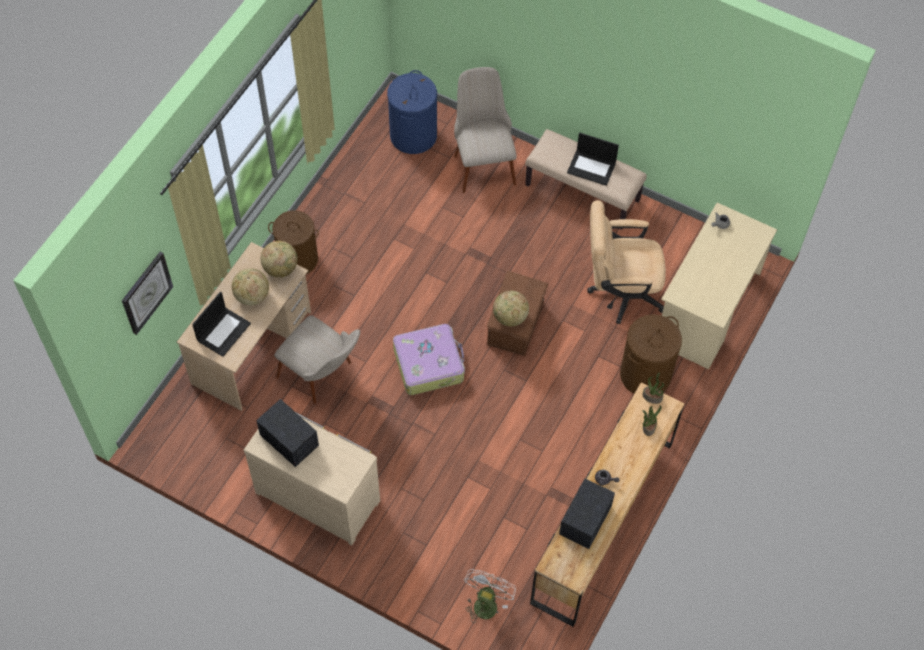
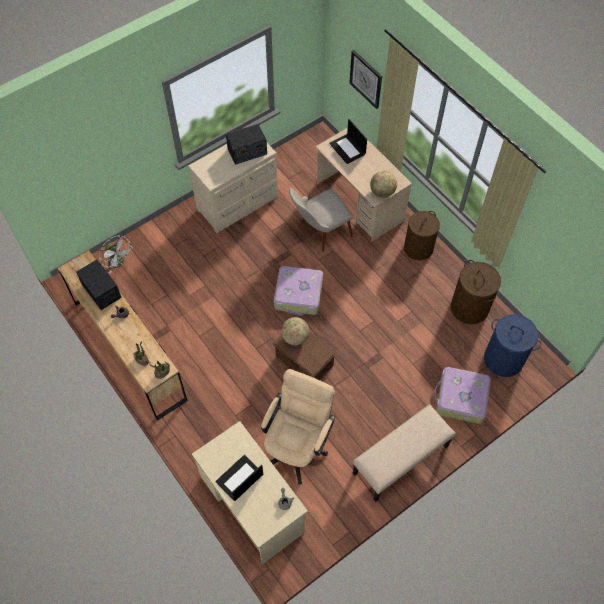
camera: 115 degrees right, 0 degrees up
globe [232,268,269,305] -> none
beige chair [454,67,517,193] -> suitcase [433,367,491,424]
laptop [567,133,619,186] -> laptop moved to [215,455,263,501]
brown laundry basket [620,314,682,394] -> brown laundry basket moved to [451,260,501,324]

